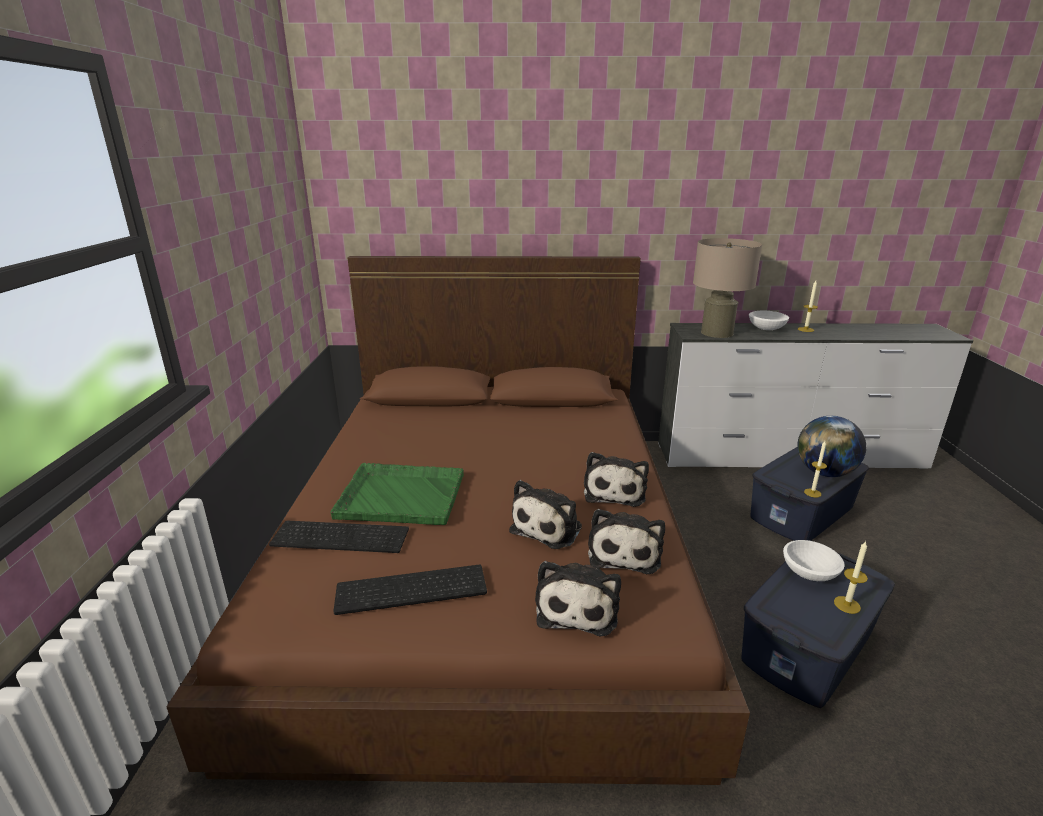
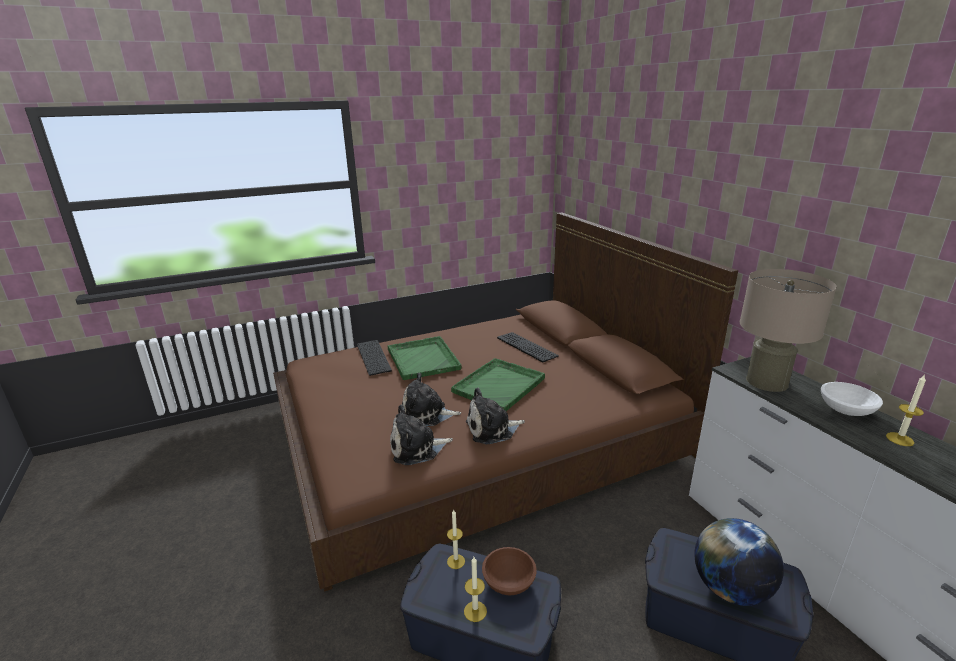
camera: 65 degrees right, 0 degrees up
keyboard [333,564,487,615] -> keyboard moved to [497,332,559,362]
plush toy [535,561,621,637] -> none
white bowl [783,540,845,581] -> brown bowl [482,547,537,595]
candle [804,441,827,498] -> candle moved to [447,510,465,569]
none -> green tray [451,358,545,411]

